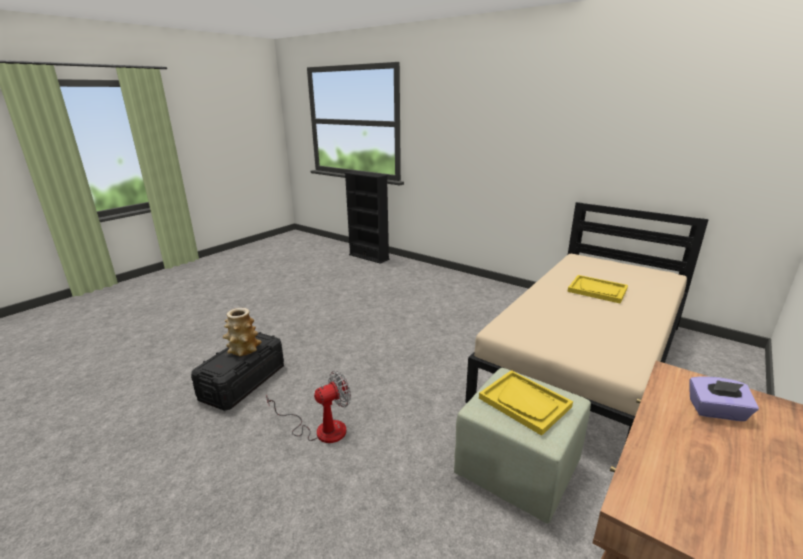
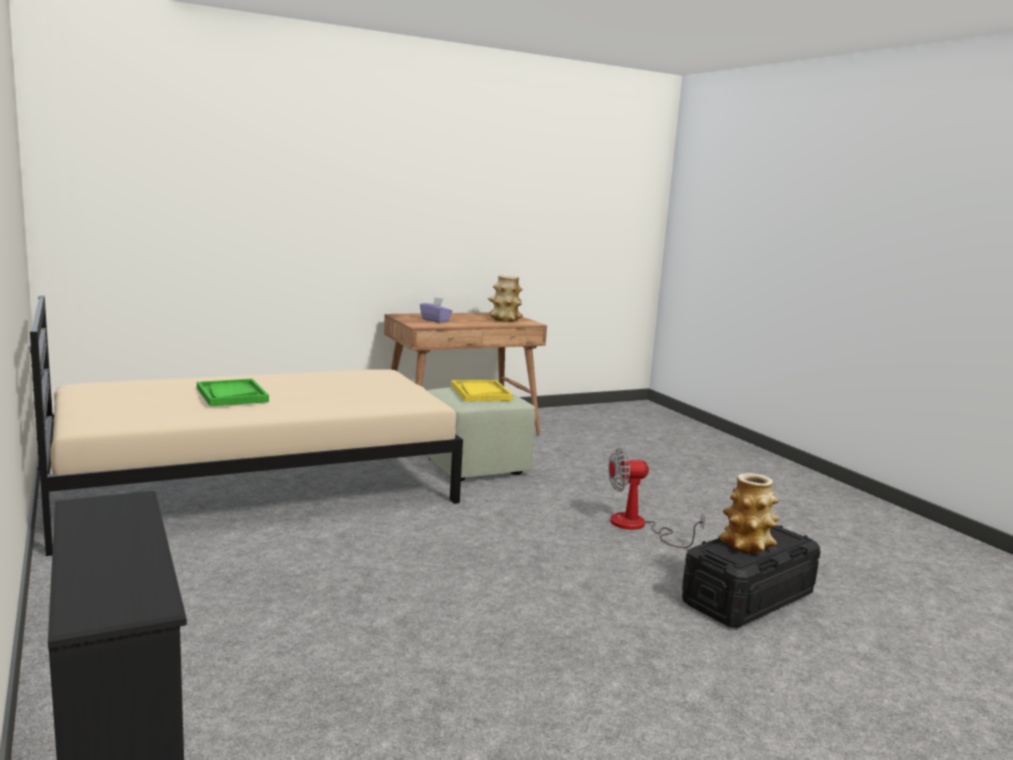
camera: 155 degrees left, 10 degrees down
yellow tray [567,275,628,303] -> green tray [197,379,269,406]
none -> vase [488,275,523,322]

